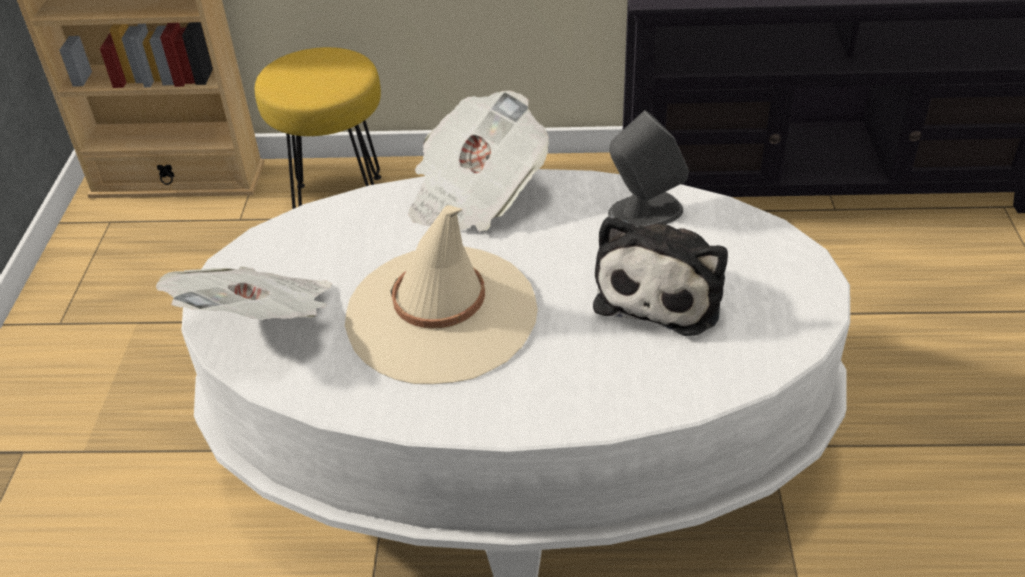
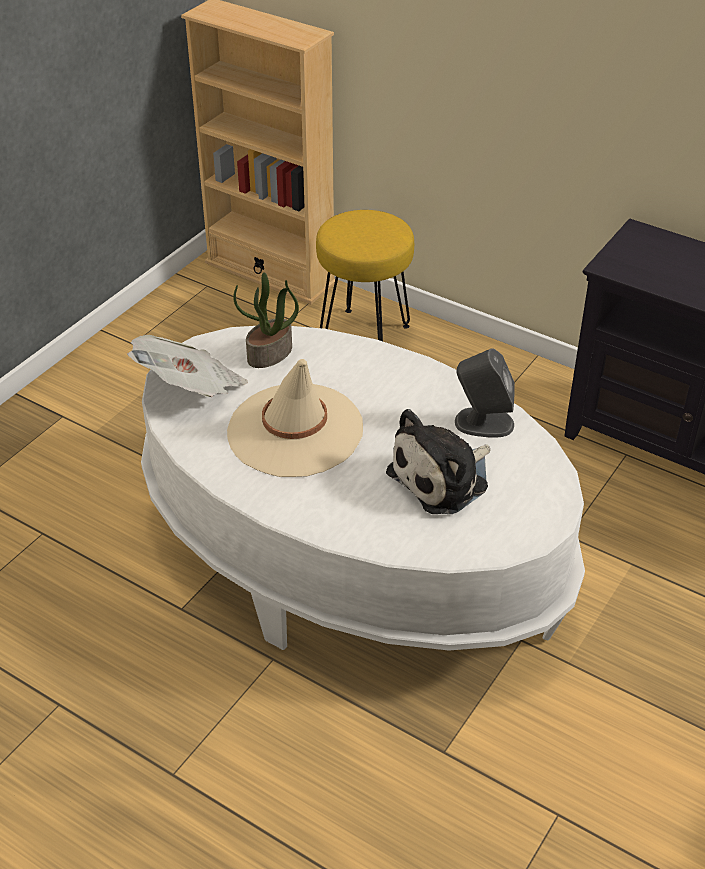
camera: 30 degrees right, 0 degrees up
newspaper [409,91,549,231] -> none
none -> potted plant [233,272,299,368]

